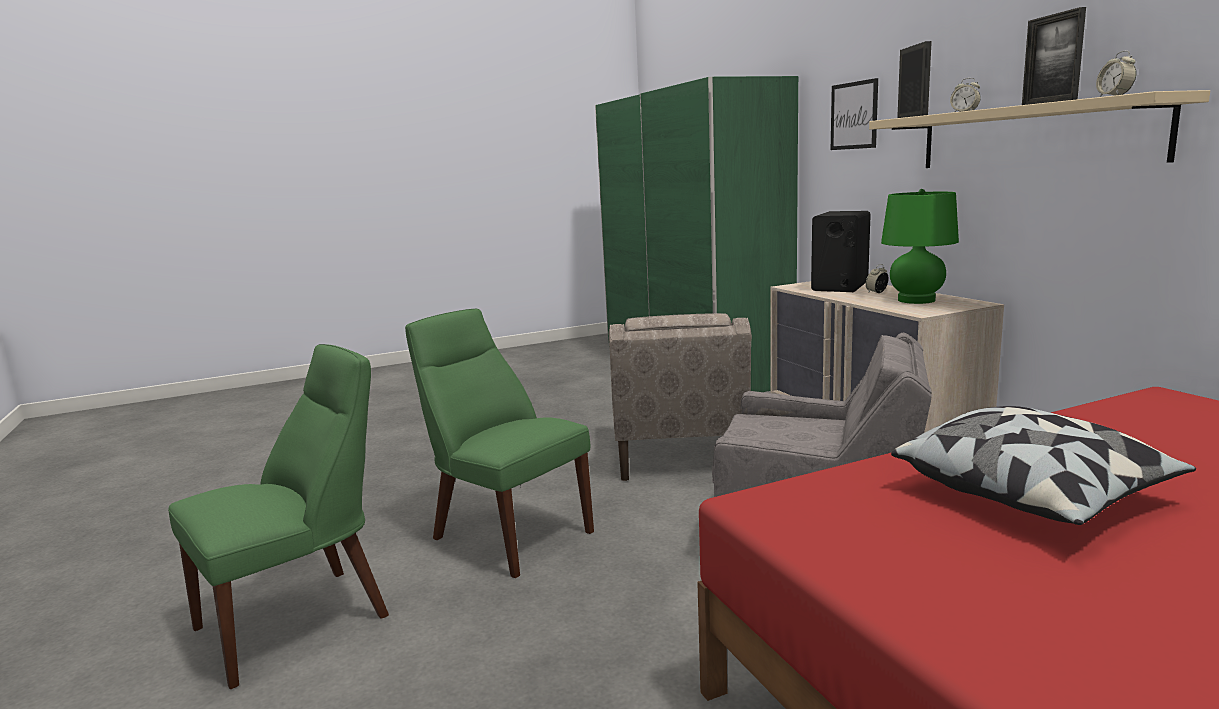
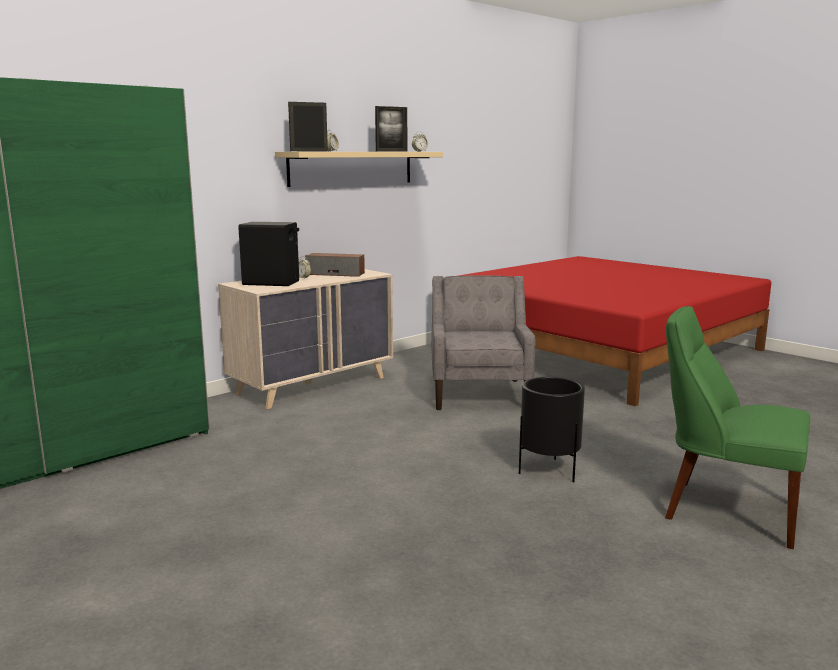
camera: 110 degrees left, 0 degrees up
green chair [405,309,594,578] -> black planter [519,377,585,483]
beige armchair [609,313,752,481] -> none
picture [831,78,878,150] -> none
green table lamp [881,189,959,304] -> speaker [305,253,365,277]
pillow [891,406,1196,525] -> none

